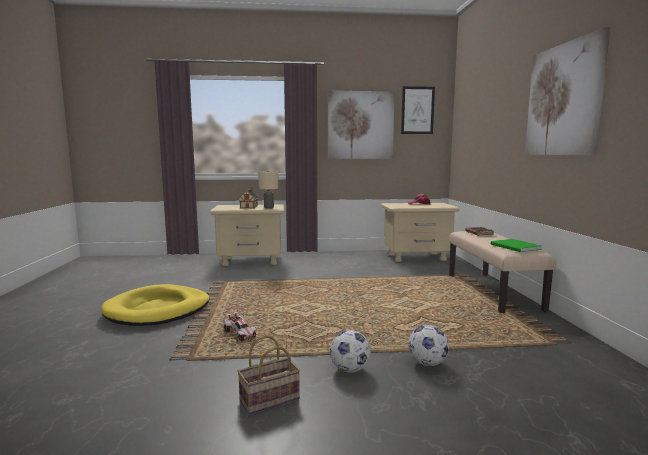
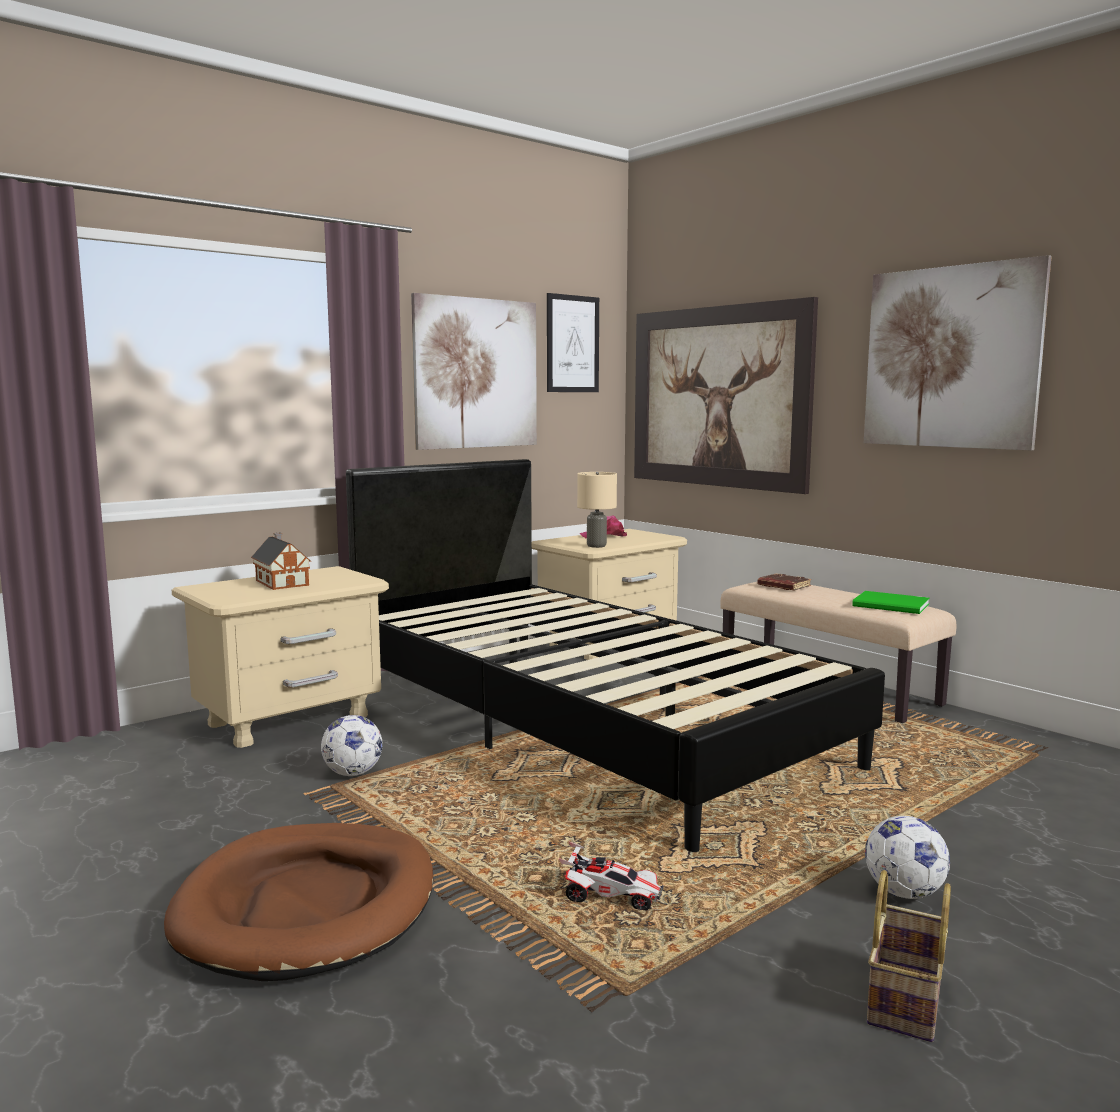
camera: 35 degrees left, 0 degrees up
yellow dog bed [101,284,209,326] -> brown dog bed [164,823,433,981]
beige table lamp [258,171,278,209] -> beige table lamp moved to [577,472,617,548]
football [408,325,449,366] -> football moved to [321,715,383,776]
none -> black bed [346,459,885,852]
none -> picture [634,297,818,494]

